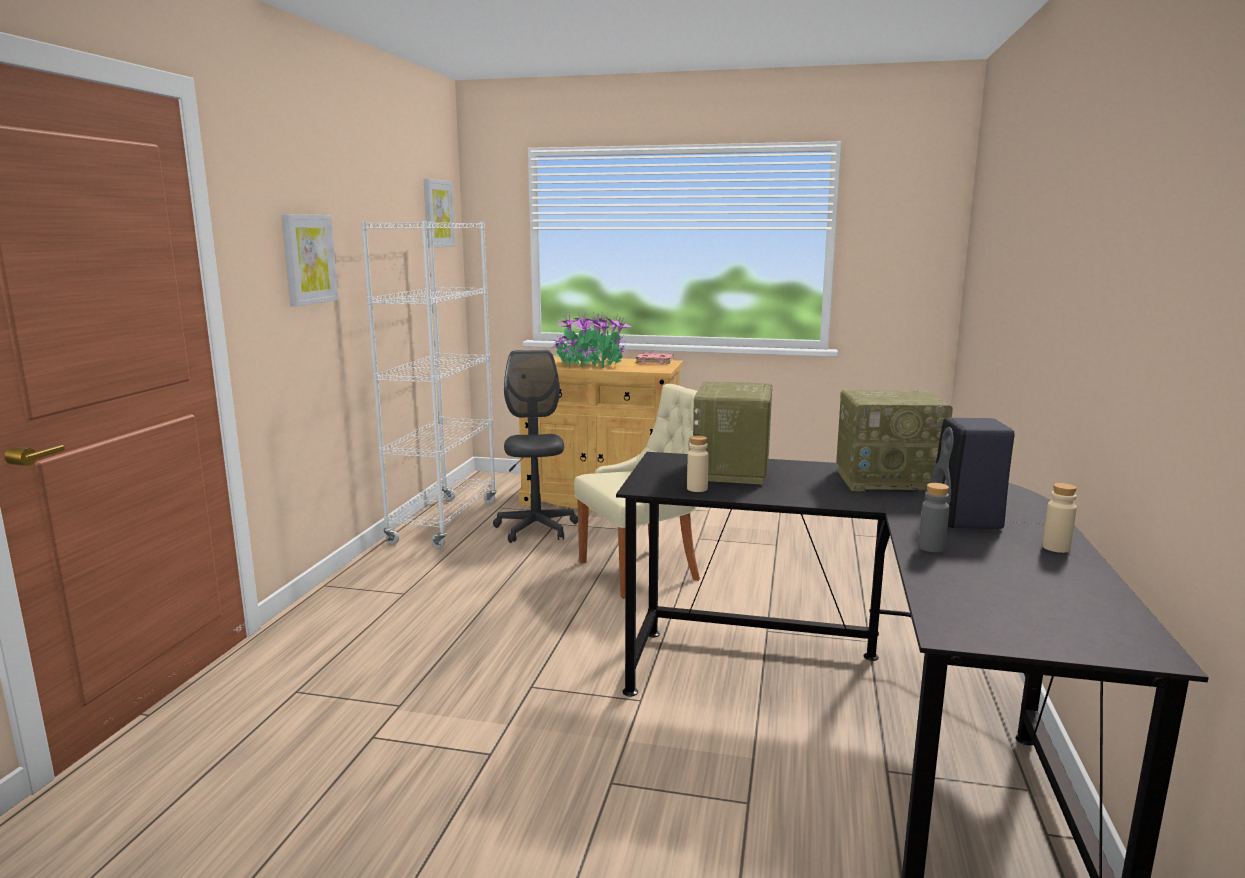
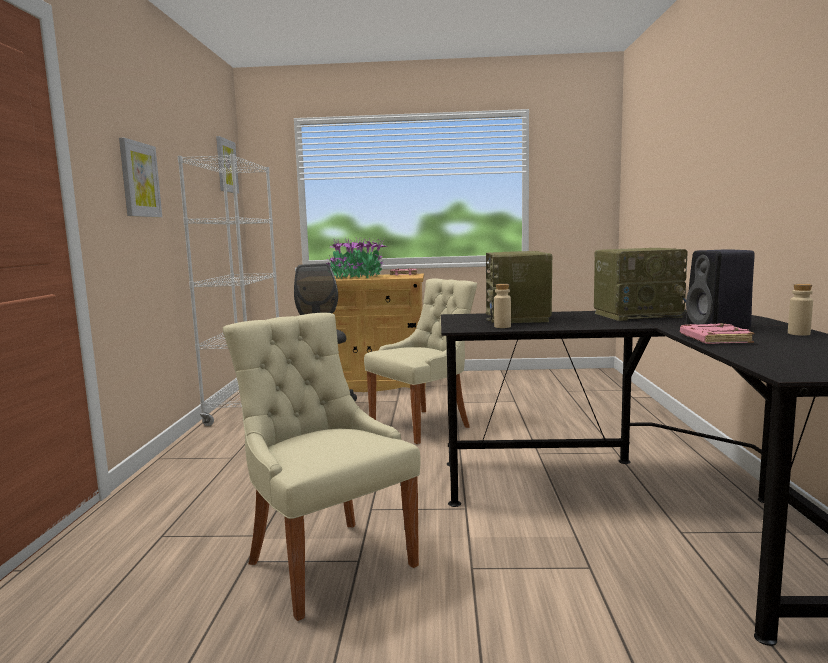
camera: 10 degrees left, 5 degrees down
grey bottle [918,483,950,552] -> pink book [680,323,755,344]
none -> beige chair [223,313,421,621]

